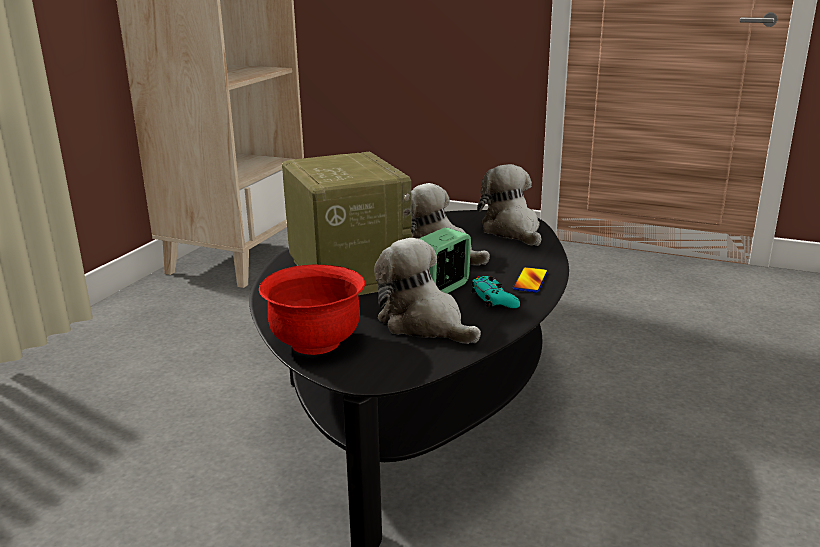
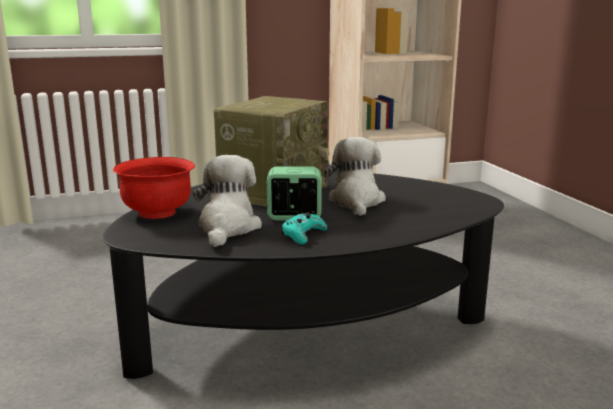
camera: 50 degrees right, 5 degrees down
plush toy [477,164,541,246] -> none
phone [513,267,548,293] -> none

